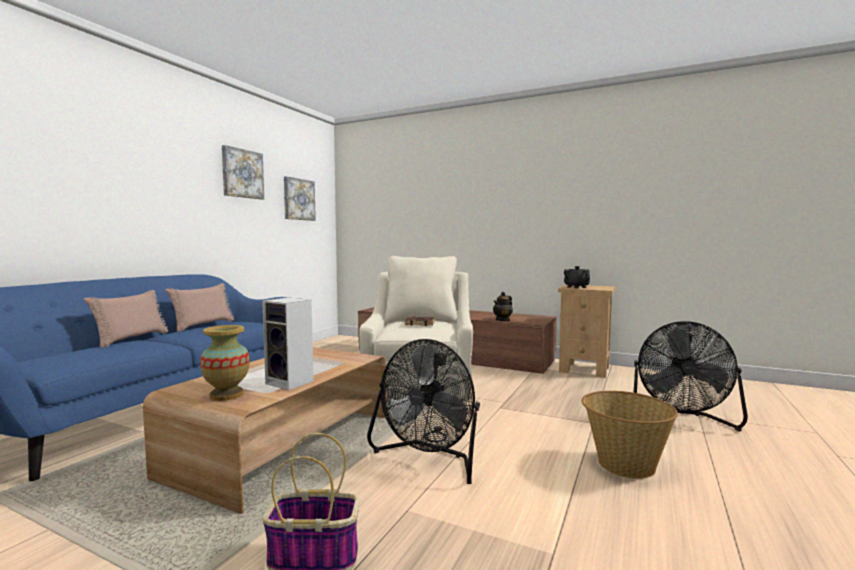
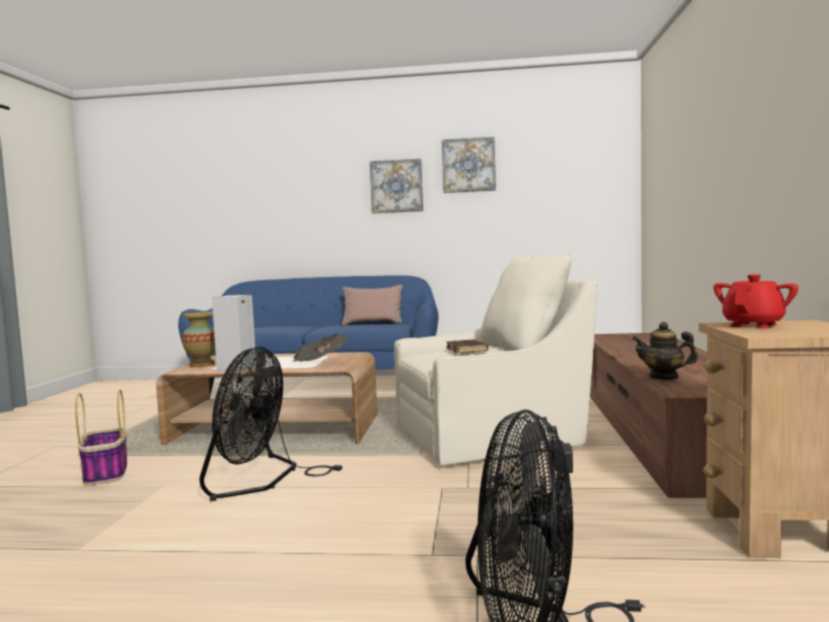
camera: 70 degrees right, 0 degrees up
beige pillow [83,290,168,348] -> none
picture [284,176,316,221] -> picture moved to [370,159,423,214]
black teapot [564,266,590,288] -> red teapot [713,274,798,329]
basket [581,391,678,479] -> none
none -> newspaper [293,334,348,362]

